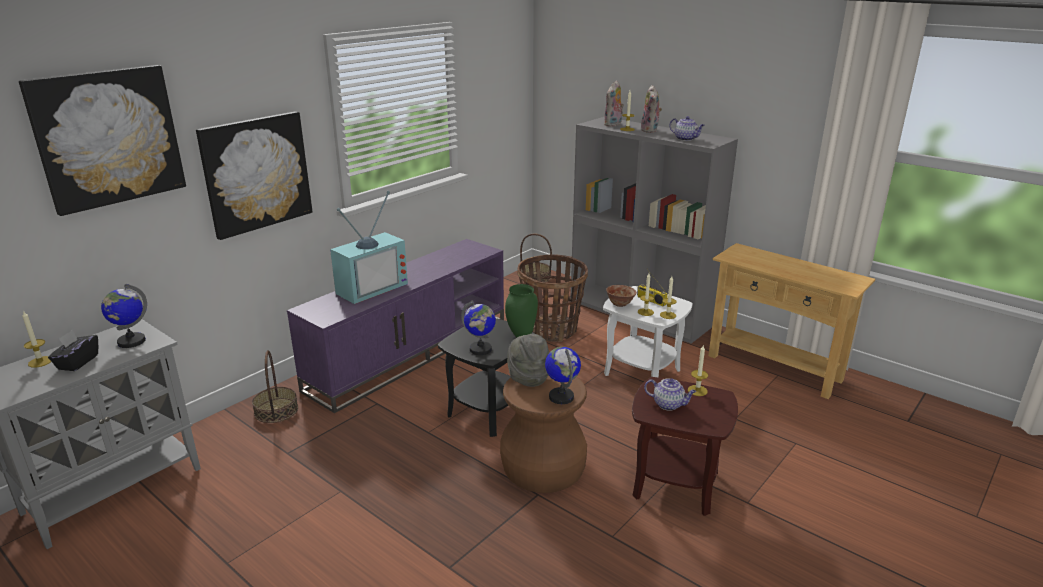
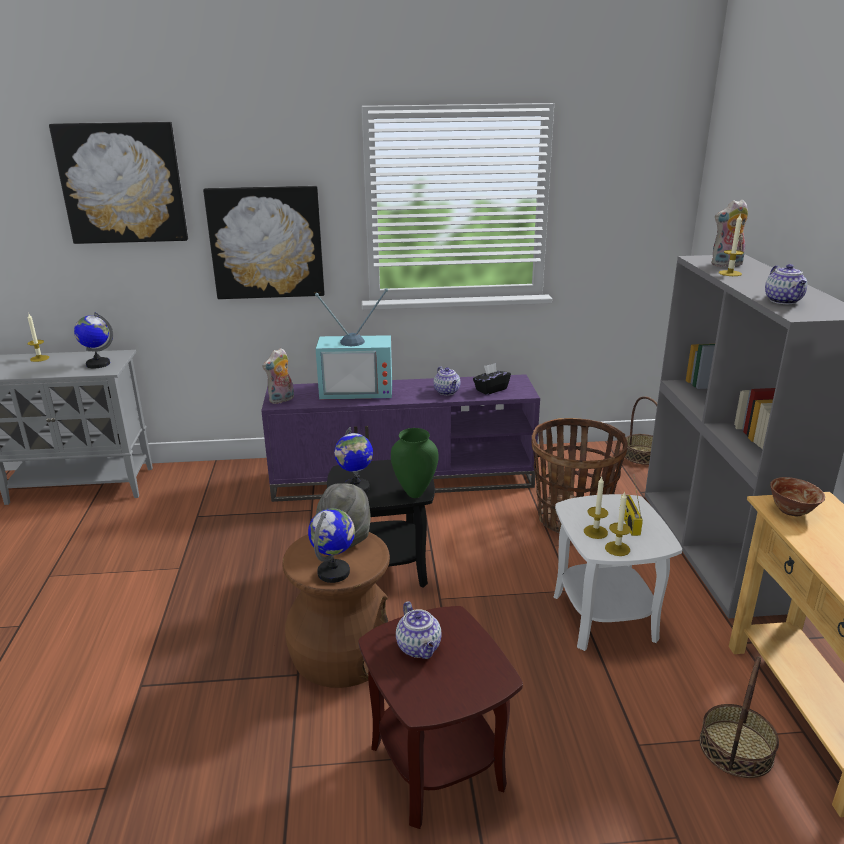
camera: 45 degrees right, 0 degrees up
black tissue box [48,330,98,371] -> black tissue box moved to [473,363,511,395]
basket [252,350,298,423] -> basket moved to [699,657,779,778]
bowl [606,285,637,307] -> bowl moved to [770,477,825,516]
plush toy [641,85,662,133] -> plush toy moved to [262,348,294,404]
candle [688,345,708,396] -> none
none -> teapot [434,367,461,395]

